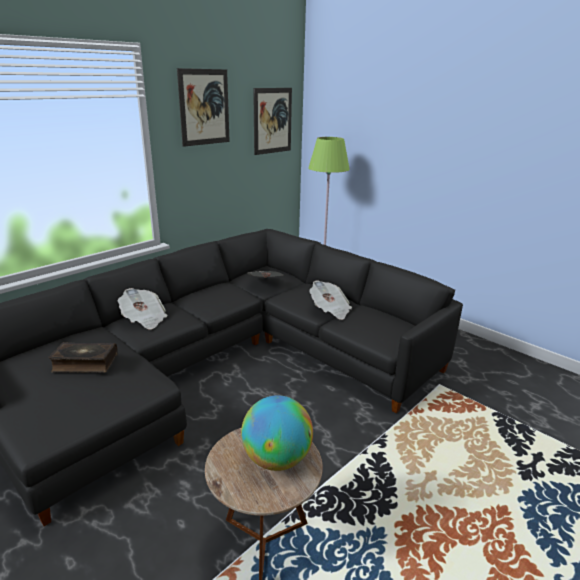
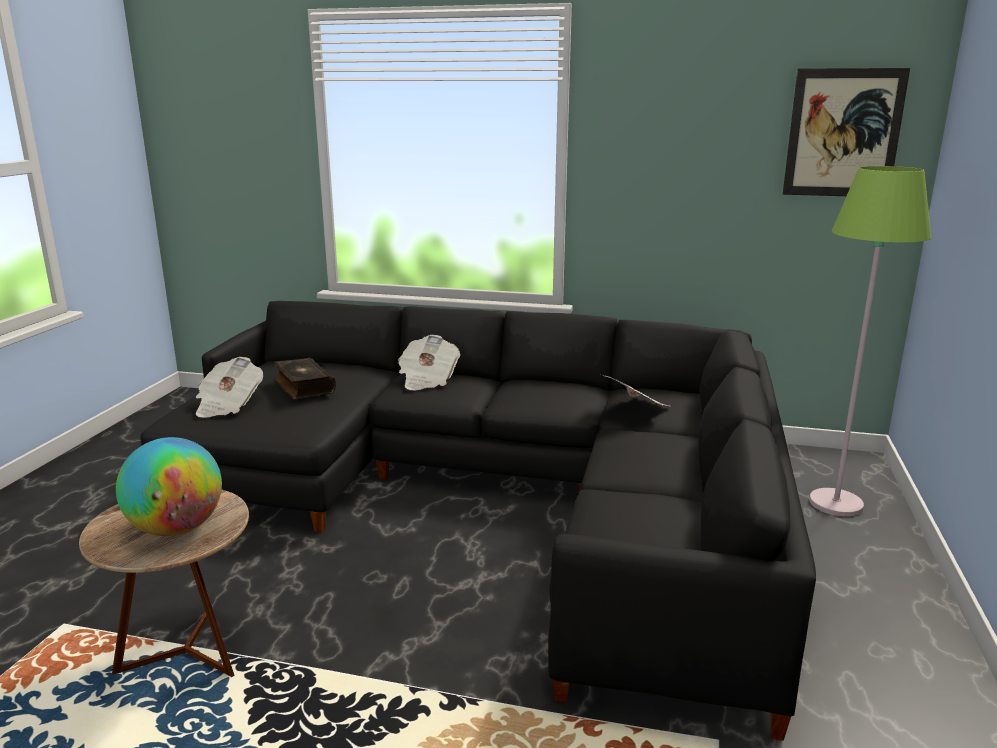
camera: 60 degrees right, 5 degrees down
picture [177,68,230,147] -> none
newspaper [309,280,352,320] -> newspaper moved to [196,357,263,418]

